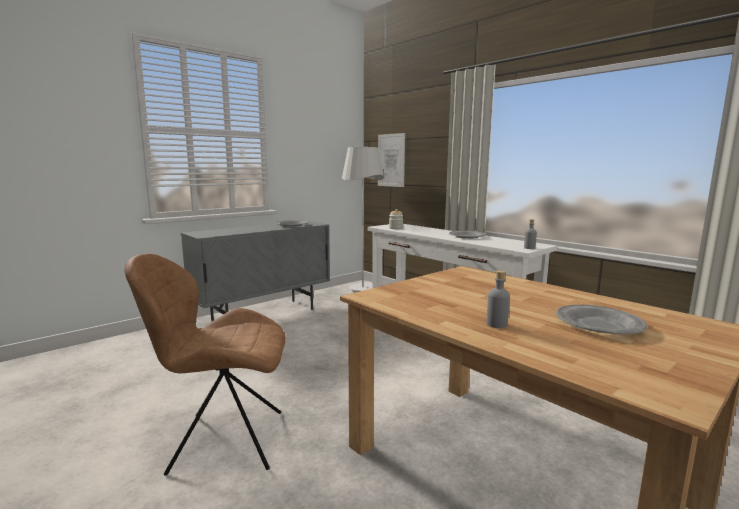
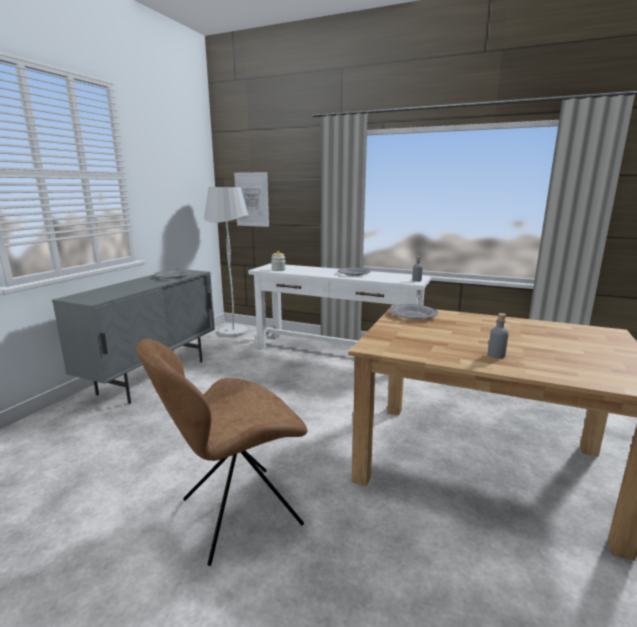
camera: 25 degrees left, 5 degrees up
grey plate [556,305,647,334] -> grey plate moved to [389,304,438,319]

